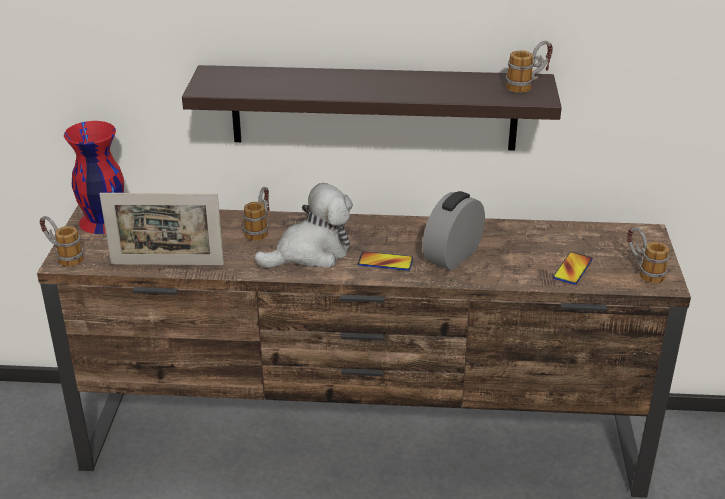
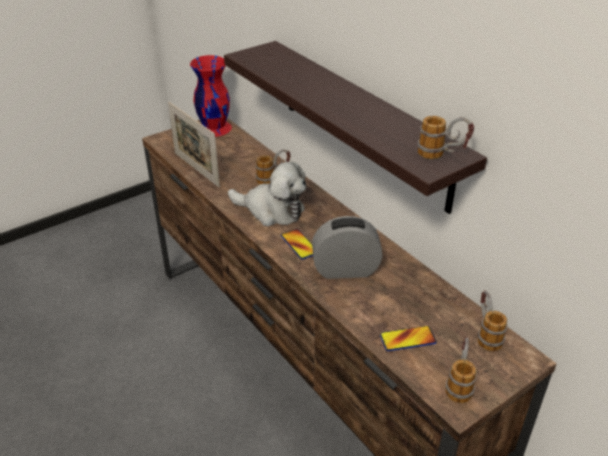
camera: 50 degrees right, 5 degrees up
mug [39,216,84,267] -> mug moved to [478,291,507,351]

